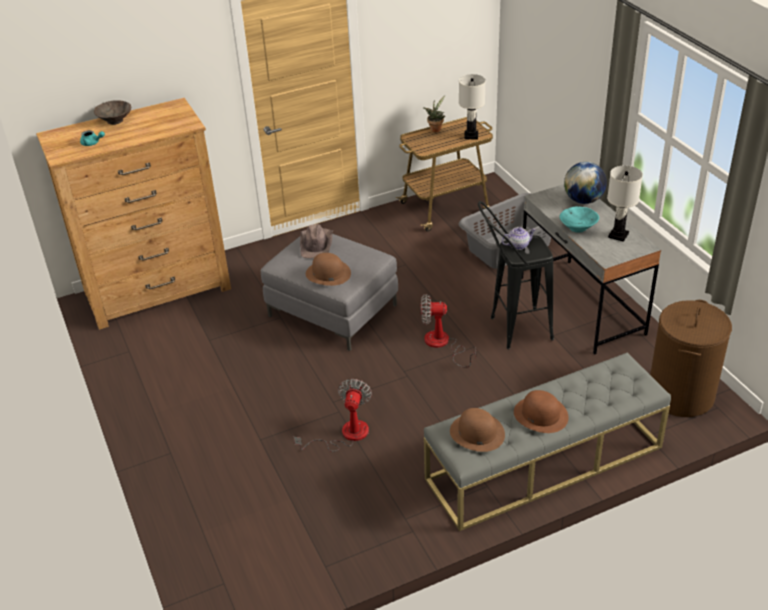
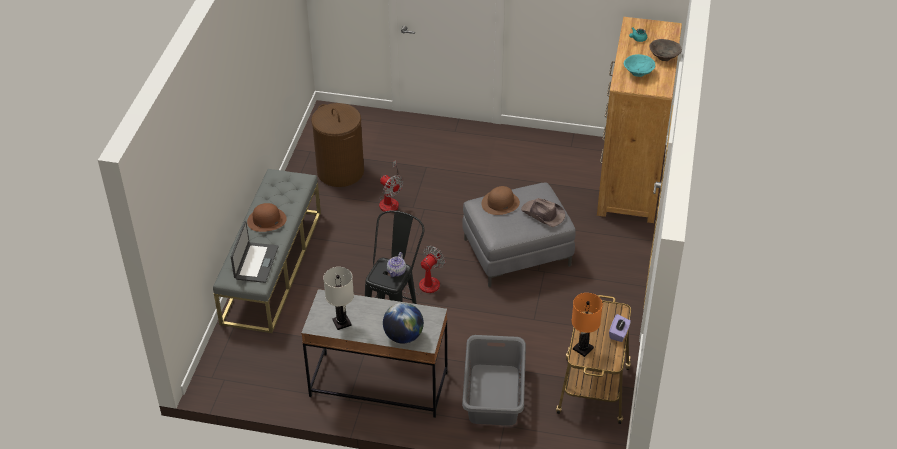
camera: 125 degrees right, 5 degrees up
potted plant [423,95,446,132] -> purple tissue box [609,314,631,342]
brown hat [450,408,505,452] -> none
white table lamp [459,74,486,139] -> orange table lamp [571,293,603,357]
turquoise bowl [559,207,599,233] -> turquoise bowl moved to [624,54,655,77]
brown laundry basket [650,300,732,417] -> brown laundry basket moved to [311,103,364,187]
none -> laptop [231,221,278,283]

